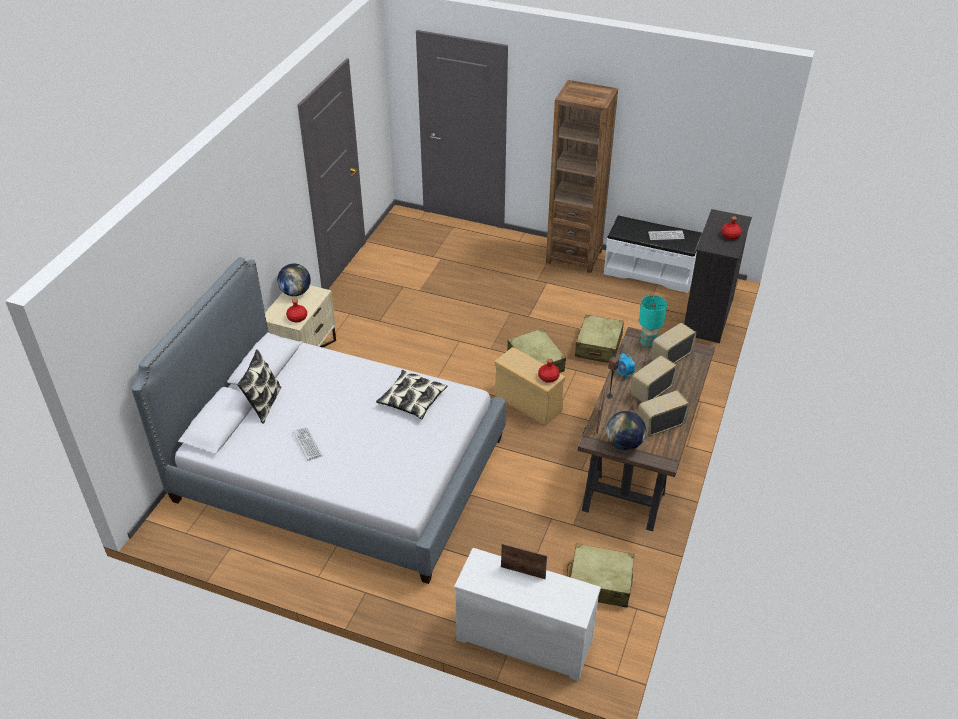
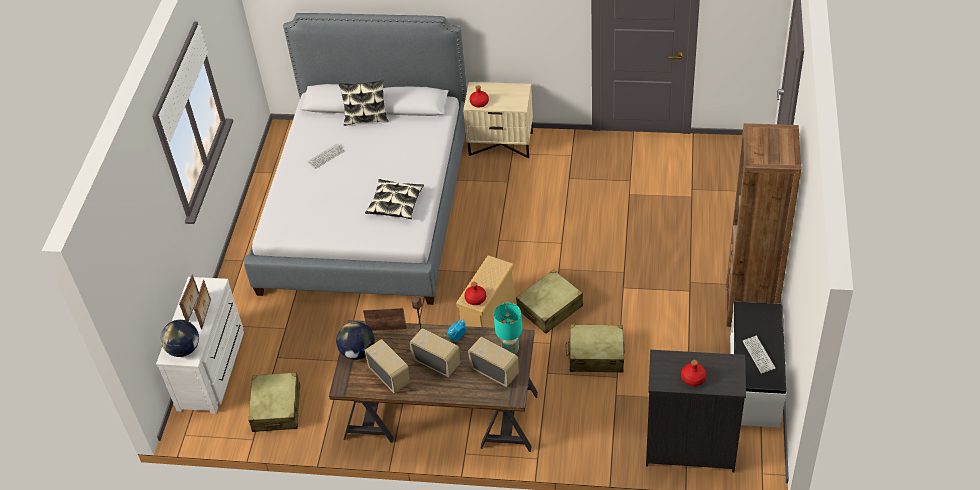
camera: 80 degrees right, 5 degrees up
globe [277,263,311,296] -> globe moved to [161,320,199,357]
none -> picture frame [179,275,199,322]

